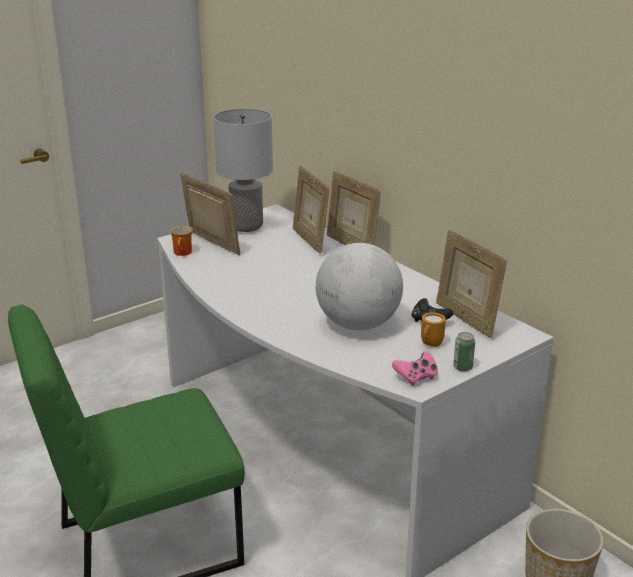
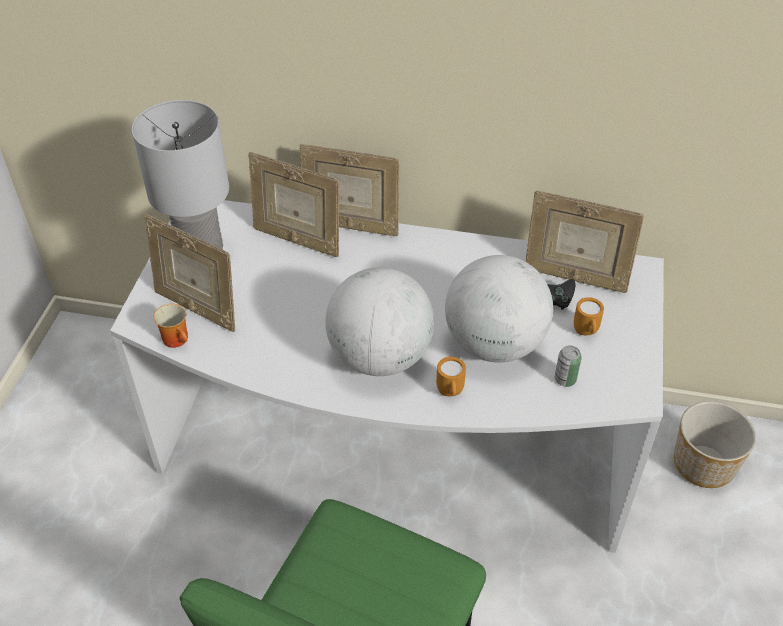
camera: 40 degrees left, 20 degrees up
picture frame [180,173,240,255] -> picture frame turned 150 degrees counterclockwise [144,214,236,332]
pink game controller [392,351,438,386] -> none
can [453,332,475,372] -> can moved to [555,345,582,387]
none -> globe [325,267,434,376]
none -> orange mug [436,357,466,396]

